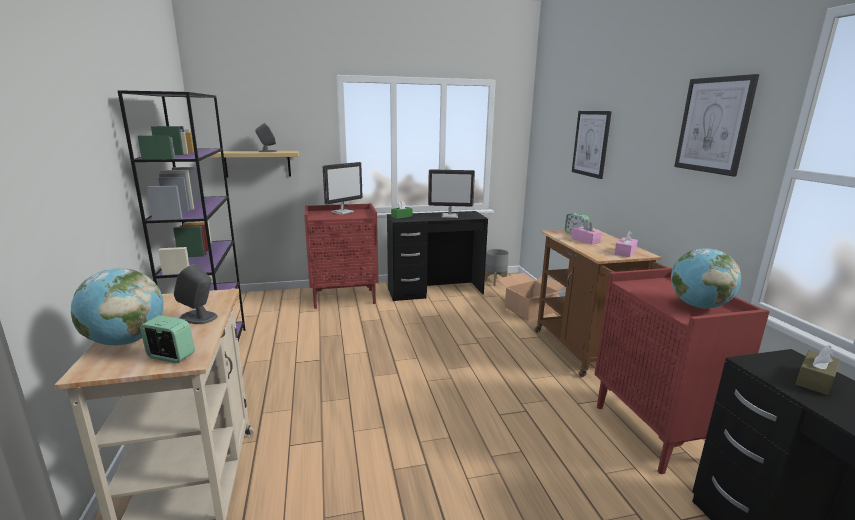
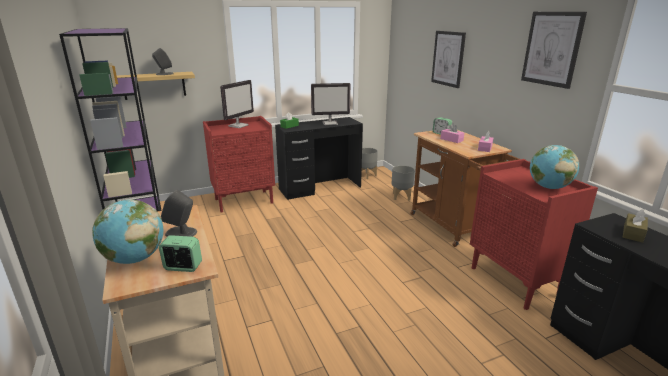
camera: 10 degrees left, 5 degrees up
cardboard box [497,273,566,320] -> grey planter [391,165,415,201]

